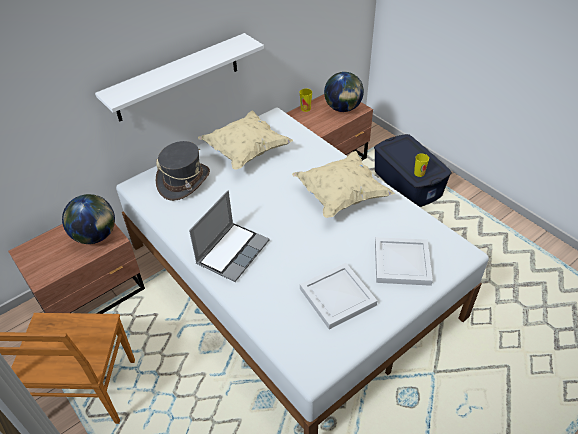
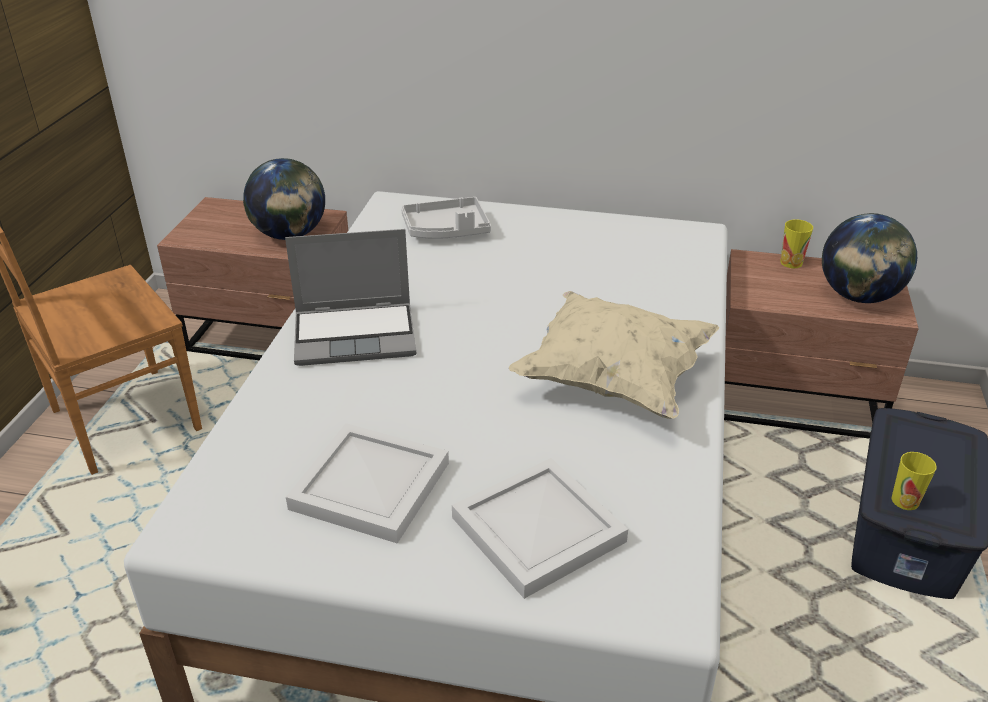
camera: 50 degrees right, 10 degrees down
white shelf [95,33,264,122] -> none
grey hat [156,141,210,201] -> grey tray [401,197,491,239]
beige pillow [198,111,293,170] -> none

